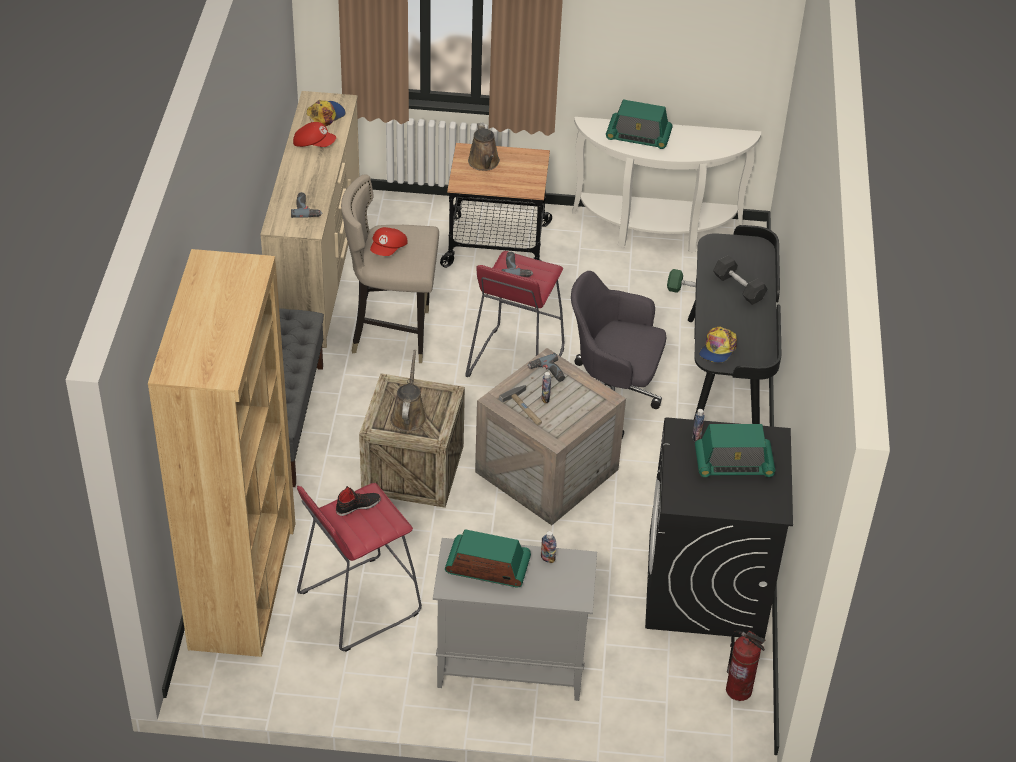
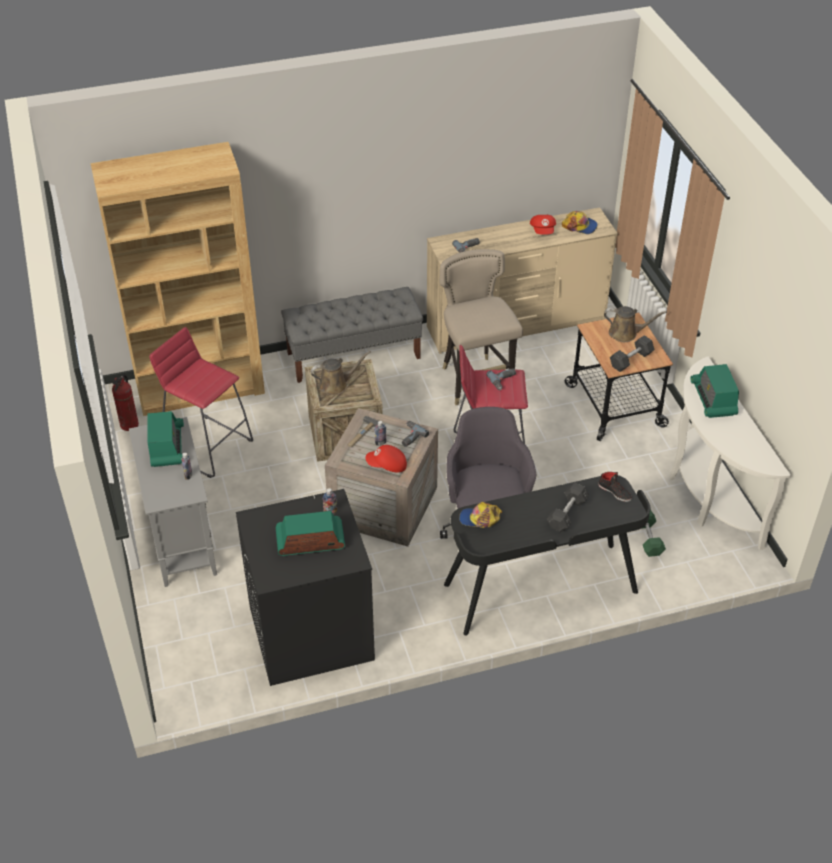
camera: 70 degrees right, 0 degrees up
black shoe [336,486,381,516] -> black shoe moved to [598,472,632,502]
red cap [370,227,408,256] -> red cap moved to [365,445,407,473]
brown watering can [468,122,500,171] -> brown watering can turned 135 degrees counterclockwise [604,306,667,342]
radio [695,424,775,477] -> radio turned 105 degrees clockwise [276,511,345,556]
fire extinguisher [726,630,766,701] -> fire extinguisher moved to [112,375,139,431]
none -> grey dumbbell [610,335,655,372]

